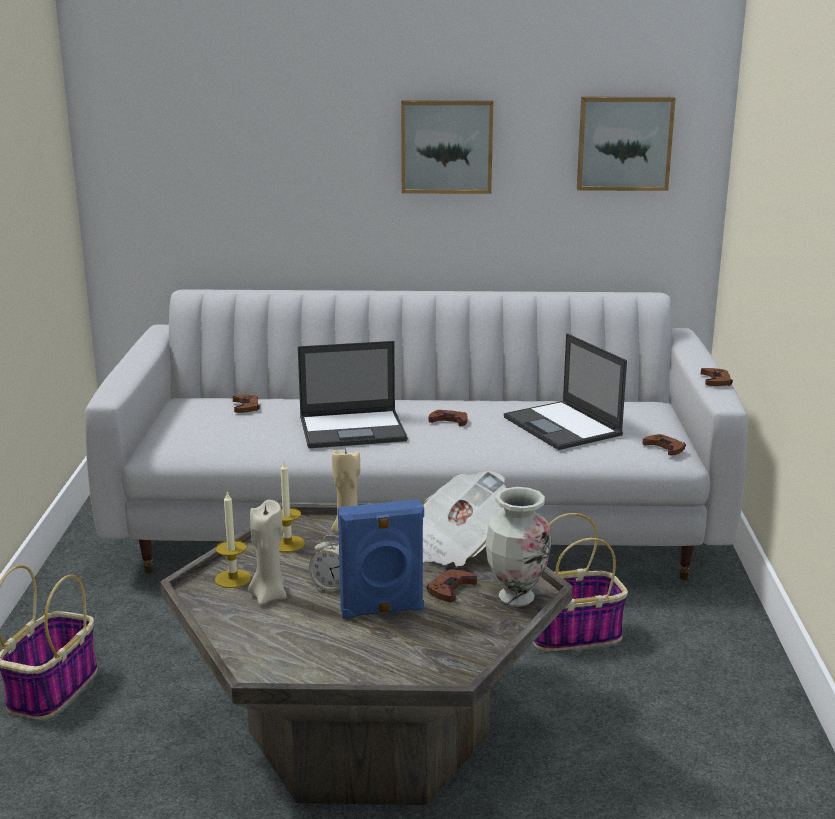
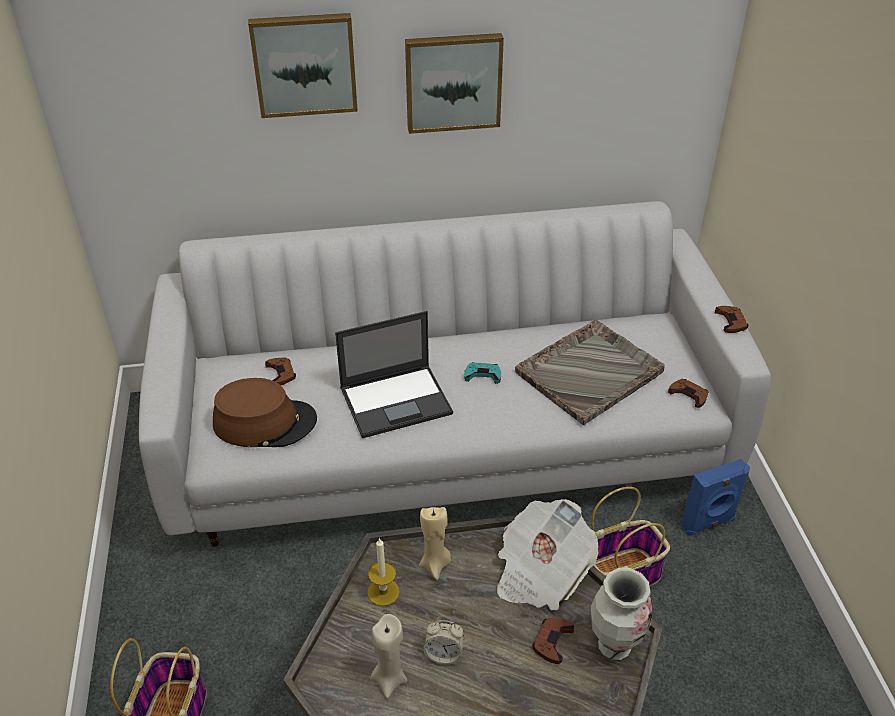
camera: 10 degrees left, 20 degrees up
candle [215,491,251,588] -> none
blue speaker [338,499,424,619] -> blue speaker moved to [681,459,750,536]
brown game controller [429,410,468,426] -> turquoise game controller [464,362,501,384]
laptop [504,333,627,450] -> grey tray [515,320,665,425]
picture [577,97,676,191] -> picture moved to [248,13,358,118]
none -> brown hat [213,378,317,447]

